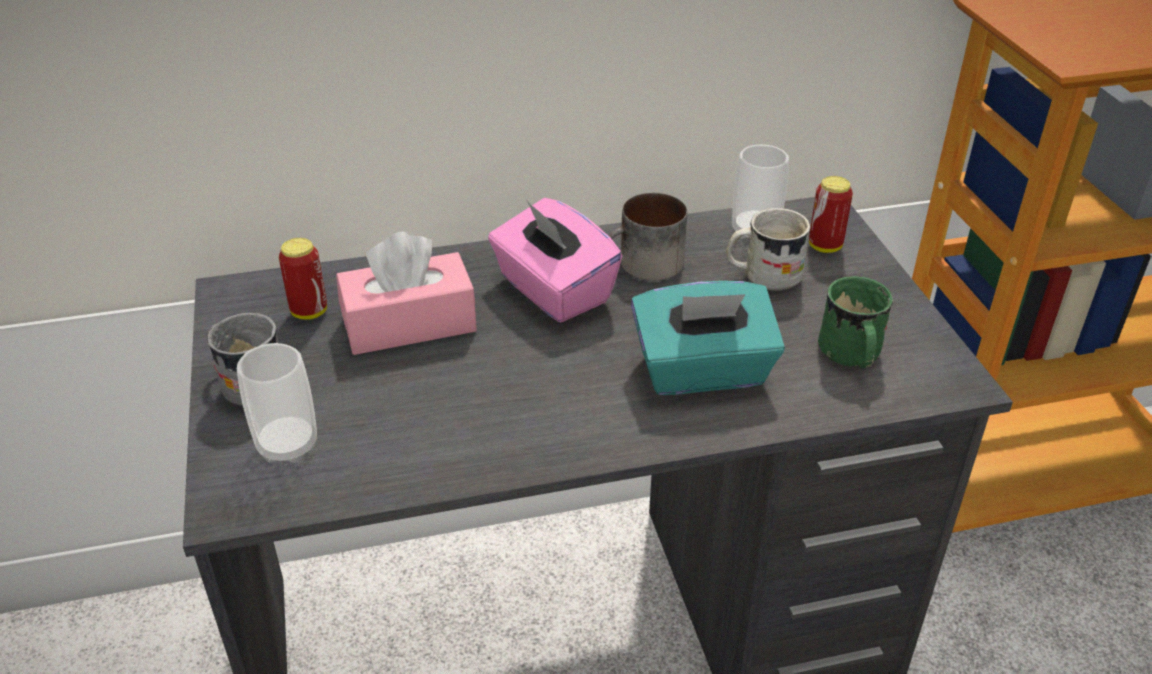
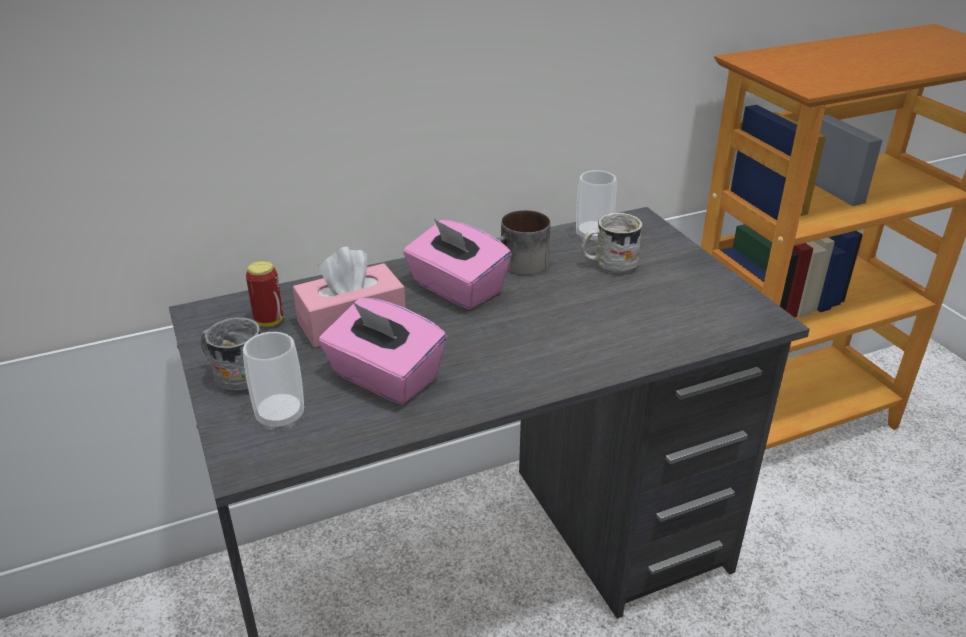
camera: 10 degrees left, 5 degrees down
turquoise tissue box [631,281,785,395] -> none
can [809,176,853,253] -> none
green mug [818,276,894,368] -> none
none -> pink tissue box [319,298,447,404]

